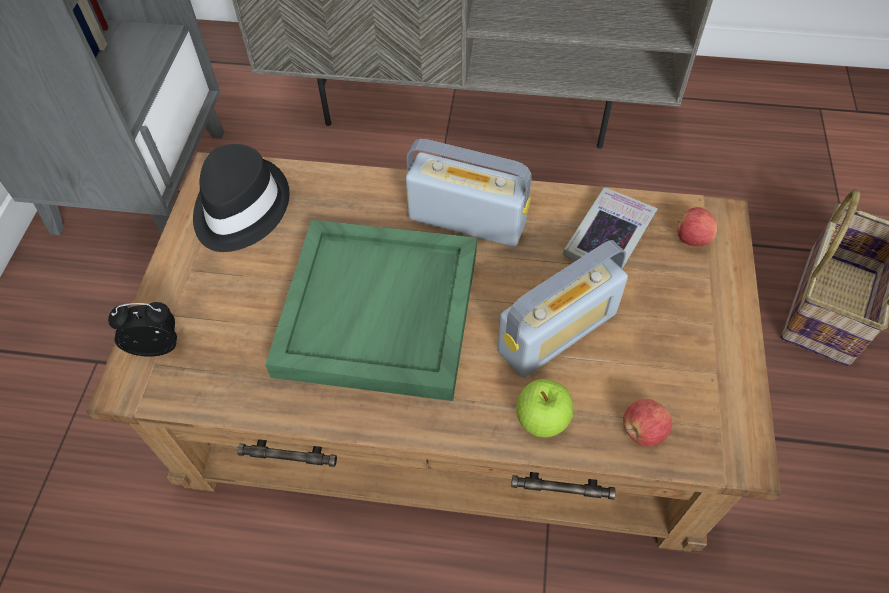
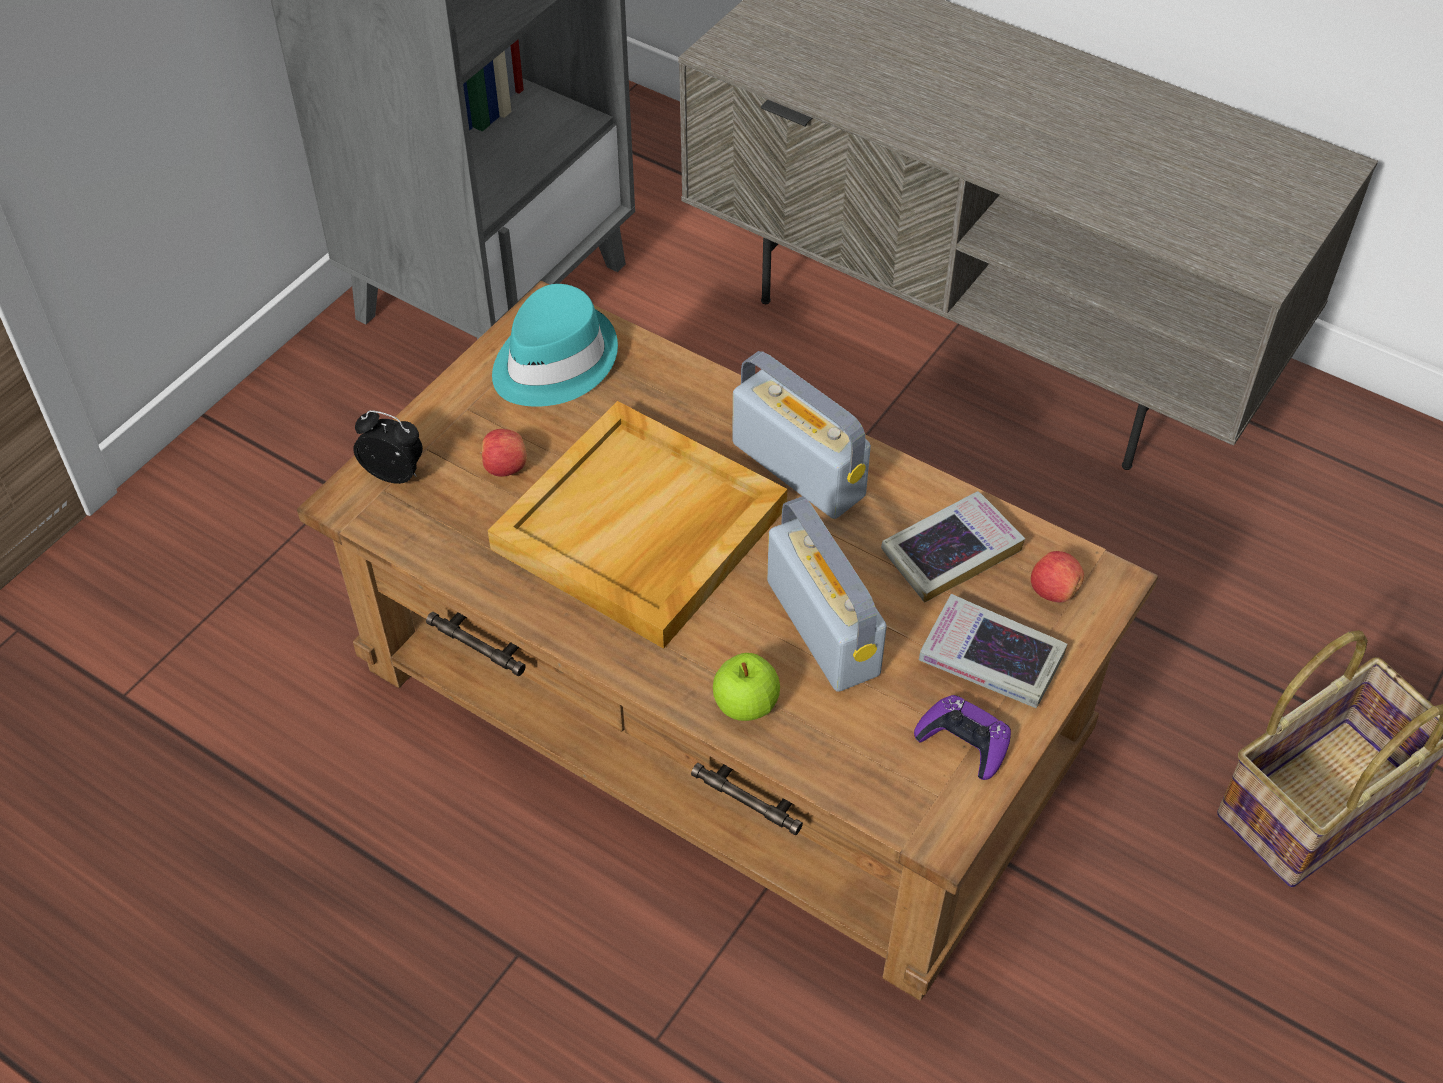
camera: 25 degrees right, 5 degrees down
black hat [193,144,289,252] -> turquoise hat [492,284,618,407]
green tray [265,220,477,401] -> beige tray [488,401,787,649]
radio [498,240,628,377] -> radio turned 105 degrees counterclockwise [767,496,887,692]
apple [623,399,673,446] -> apple moved to [480,429,527,477]
none -> purple game controller [914,695,1011,780]
none -> book [919,594,1068,708]

